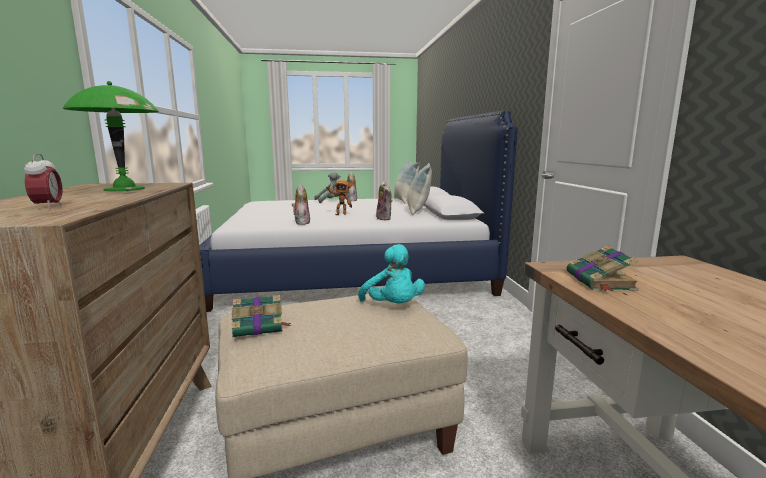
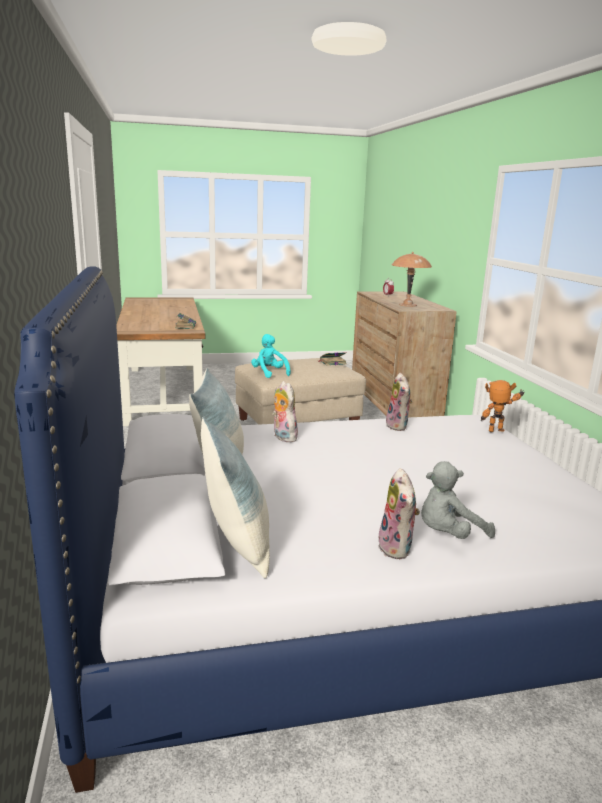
camera: 175 degrees right, 5 degrees up
green table lamp [63,81,159,191] -> brown table lamp [392,252,432,307]
toy robot [327,179,354,215] -> toy robot moved to [481,380,525,432]

